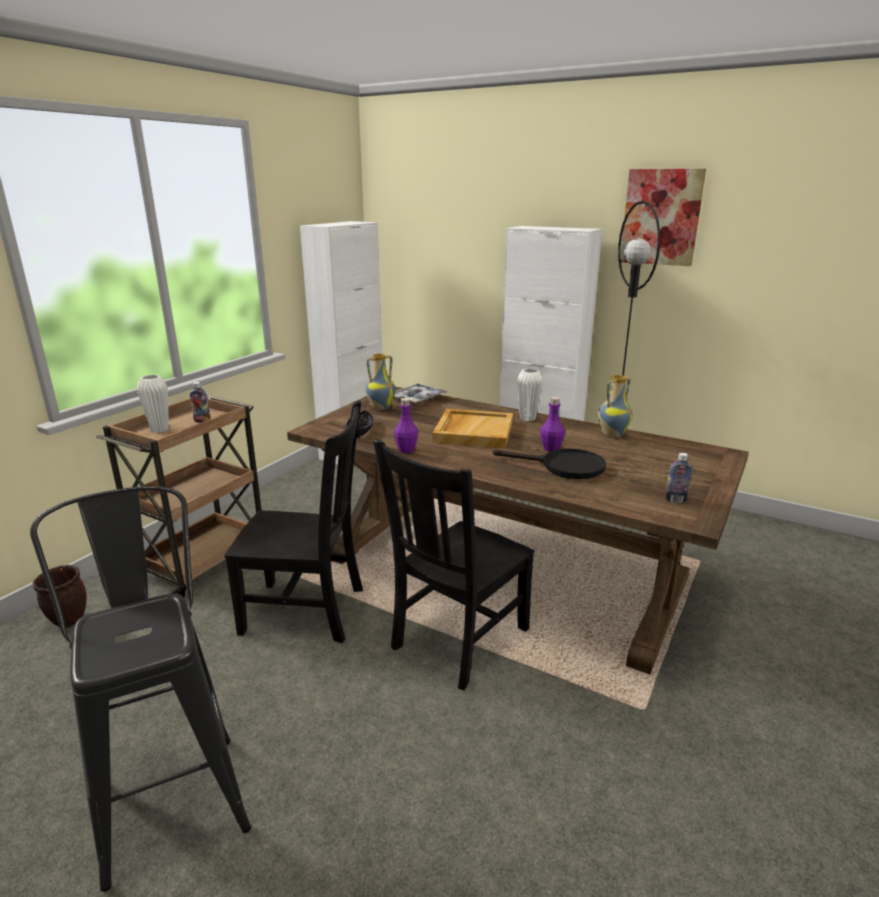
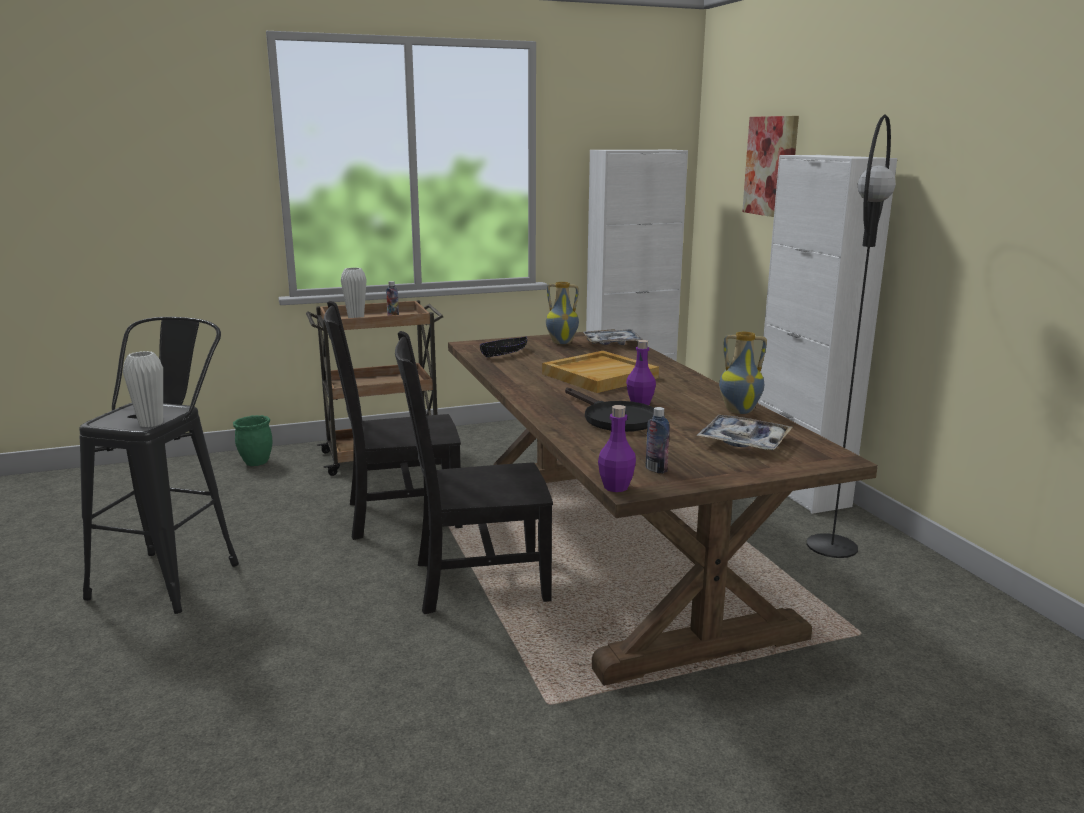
camera: 40 degrees right, 5 degrees down
brown planter [33,565,87,627] -> green planter [233,415,273,466]
black chair [224,400,363,643] -> black chair turned 120 degrees clockwise [324,301,462,540]
purple bottle [394,398,418,453] -> purple bottle moved to [598,405,636,492]
white vase [517,368,543,421] -> white vase moved to [123,351,163,427]
picture [621,169,706,266] -> picture moved to [742,116,799,217]
none -> tray [696,415,793,450]

